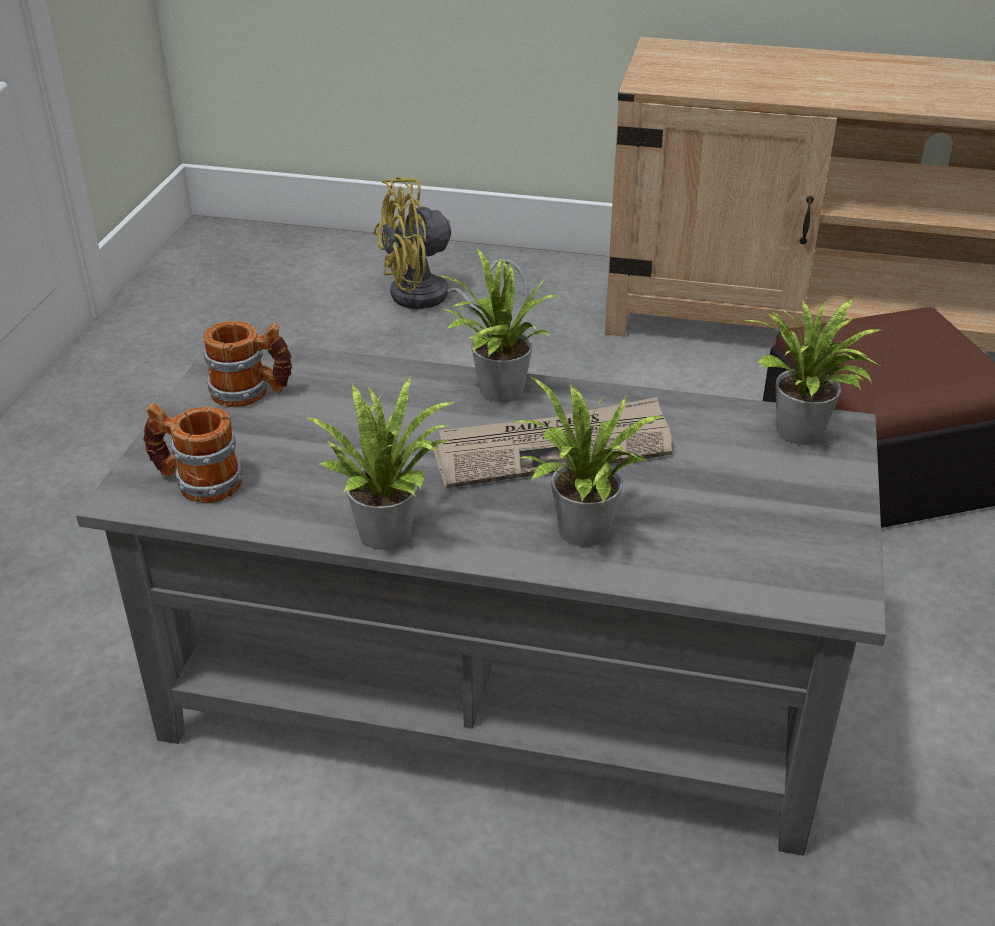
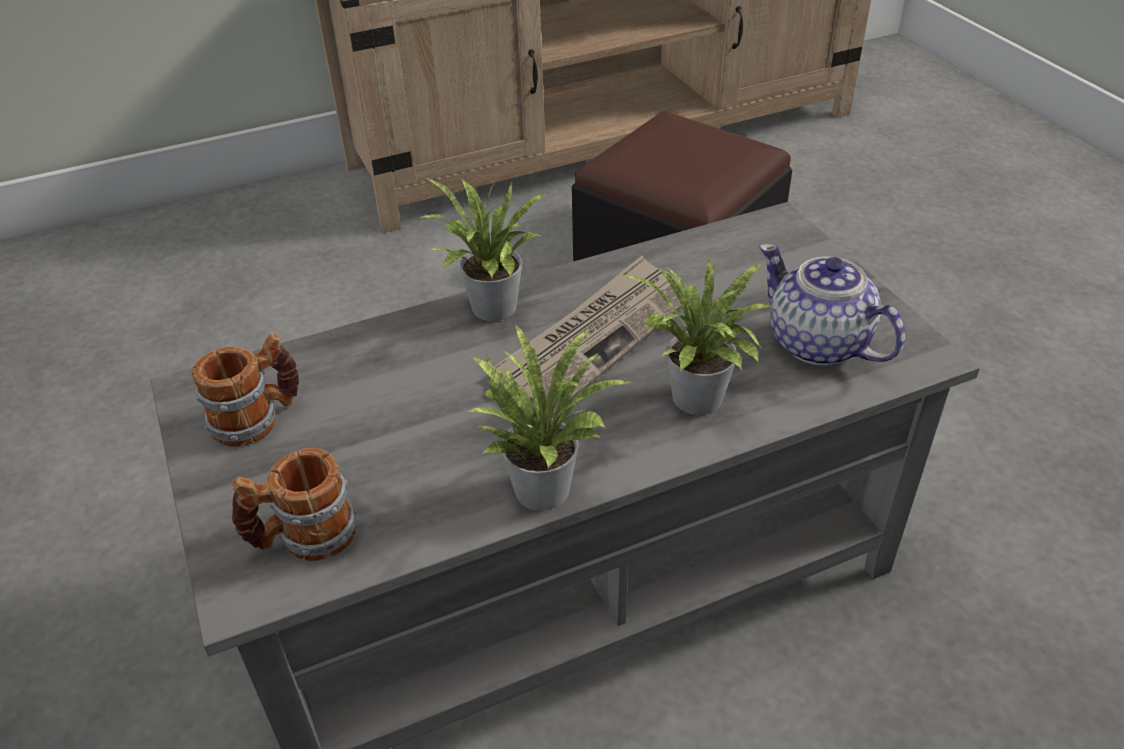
camera: 35 degrees left, 5 degrees up
yellow fan [373,177,528,316] -> none
potted plant [743,298,884,445] -> none
none -> teapot [759,244,905,365]

